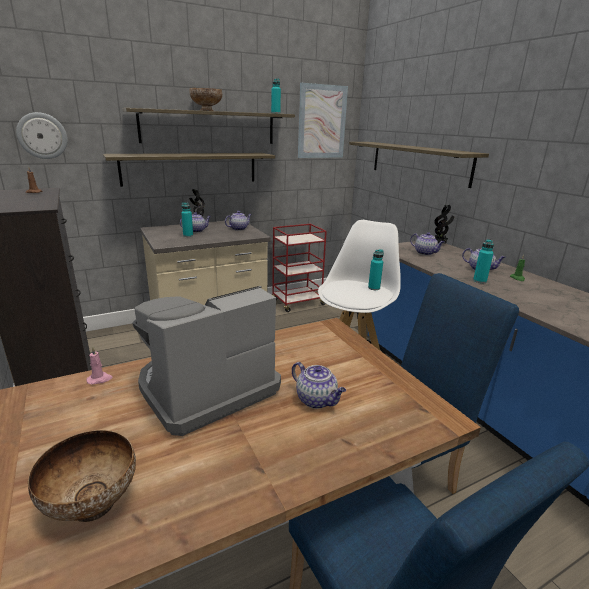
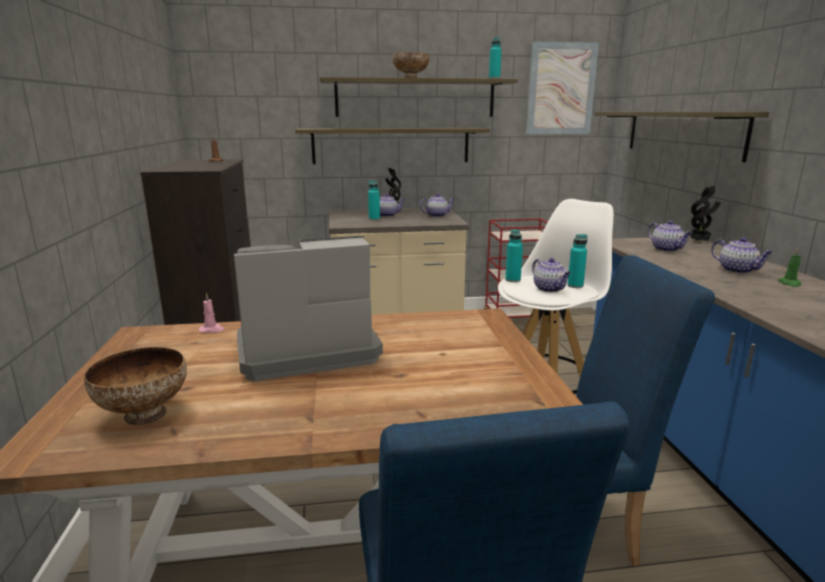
camera: 20 degrees right, 5 degrees down
wall clock [16,112,68,159] -> none
teapot [292,362,346,409] -> teapot moved to [532,258,571,292]
turquoise bottle [473,239,494,283] -> turquoise bottle moved to [505,229,523,282]

